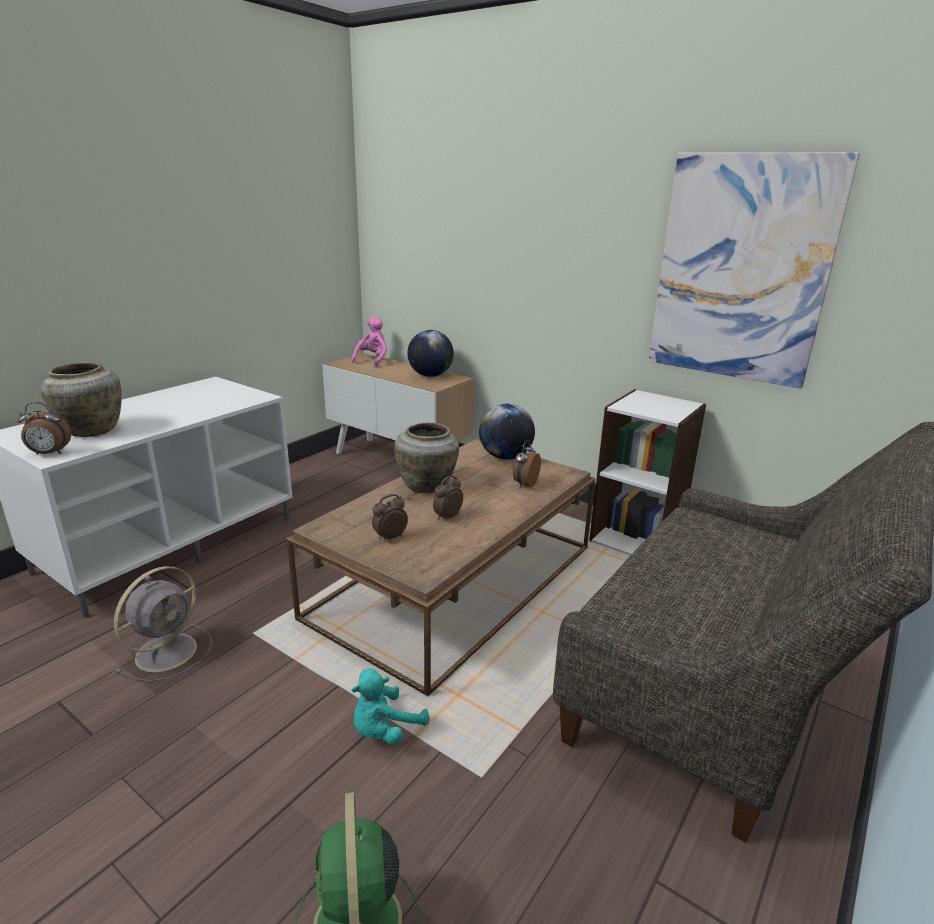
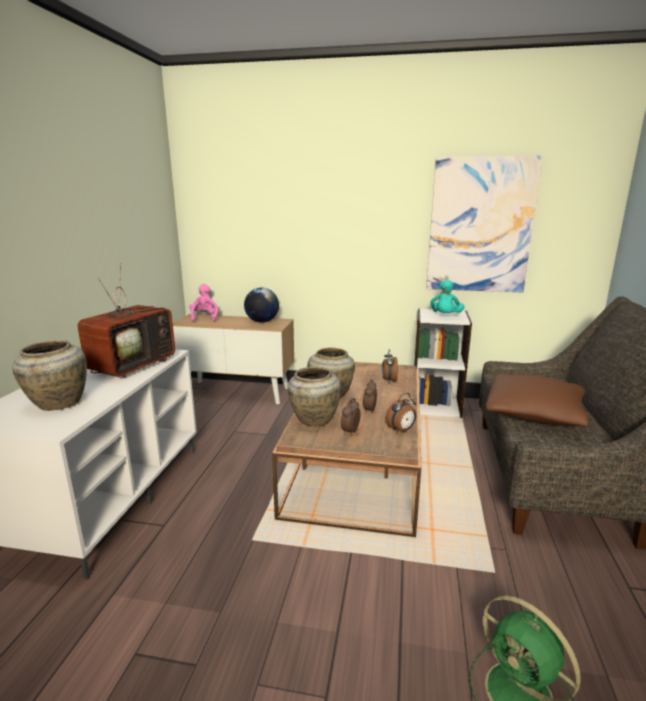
camera: 25 degrees left, 5 degrees down
alarm clock [18,402,71,455] -> alarm clock moved to [386,393,416,433]
grey fan [114,566,213,682] -> none
turquoise plush toy [351,669,430,745] -> turquoise plush toy moved to [430,280,464,313]
globe [479,404,535,460] -> none
none -> television [78,263,175,378]
none -> beige vase [287,366,341,426]
none -> brown pillow [485,374,589,427]

